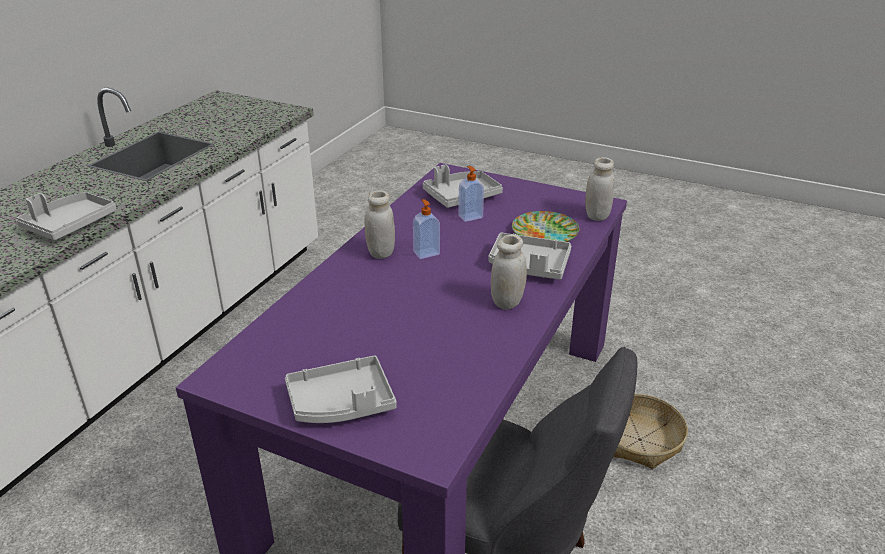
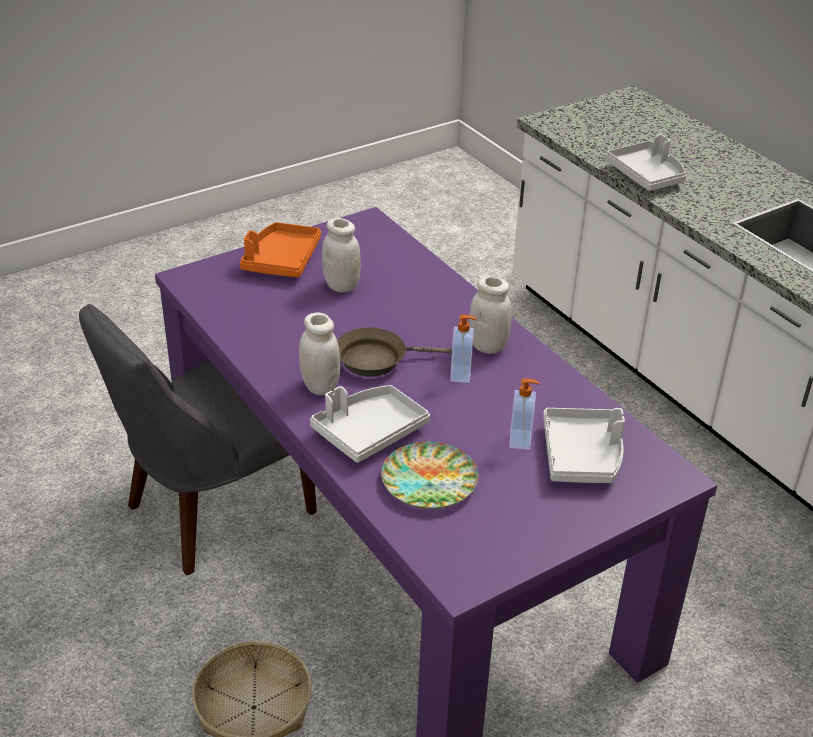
camera: 120 degrees right, 5 degrees up
grey tray [285,355,397,423] -> orange tray [240,222,321,278]
white jar [585,157,615,221] -> white jar moved to [322,218,361,293]
none -> brown frying pan [337,327,452,377]

